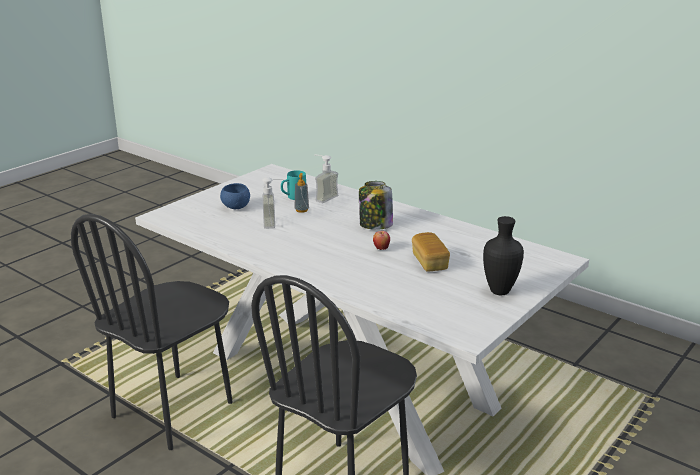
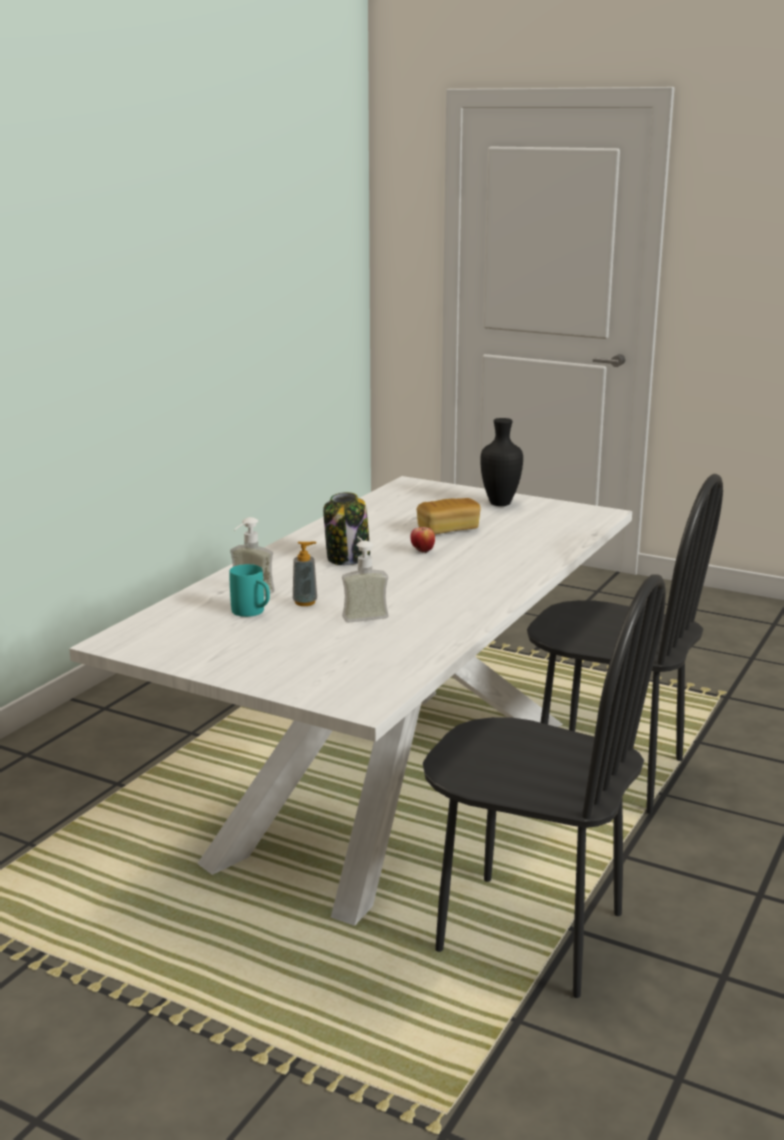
camera: 100 degrees left, 5 degrees down
blue bowl [220,183,250,209] -> none

